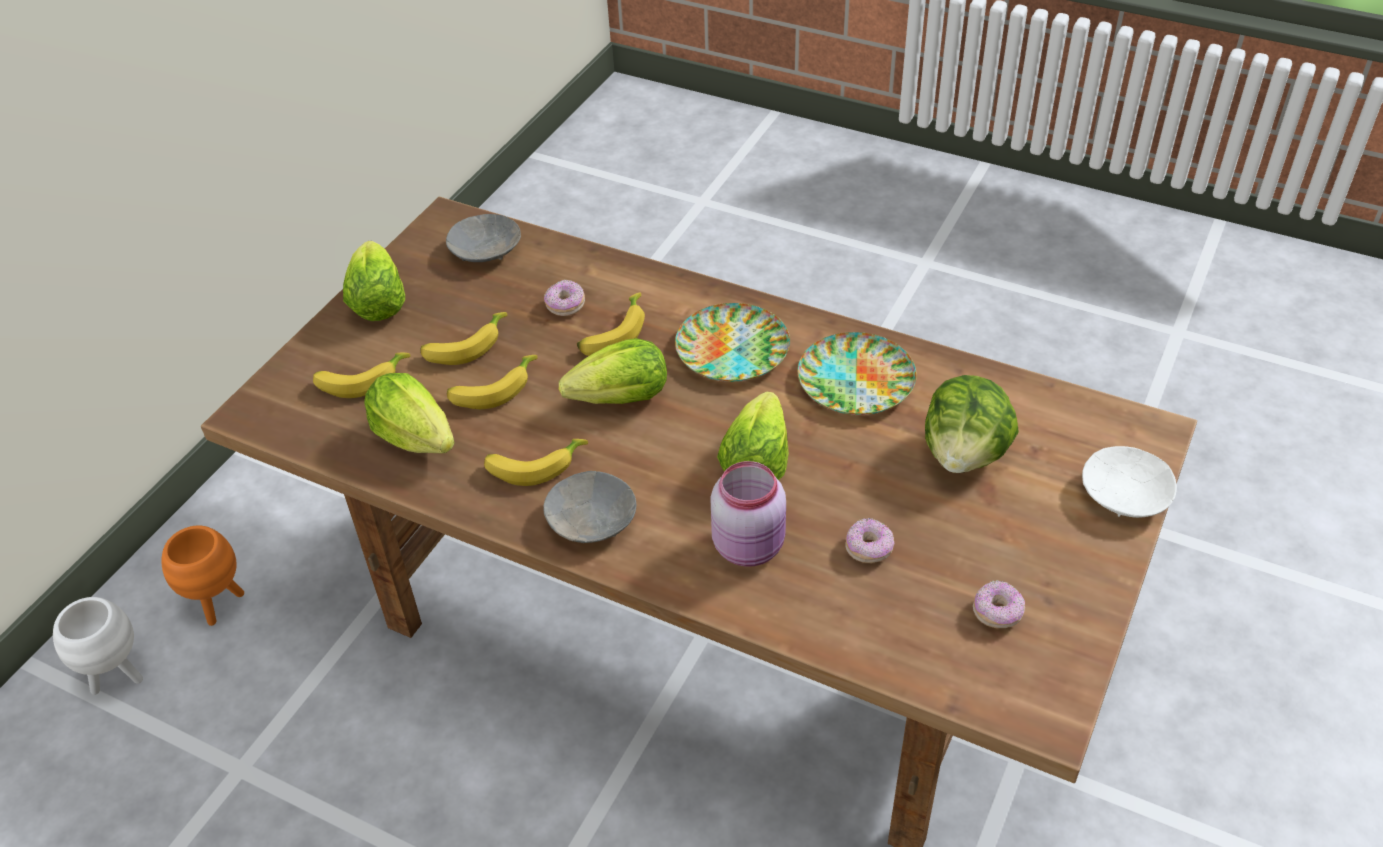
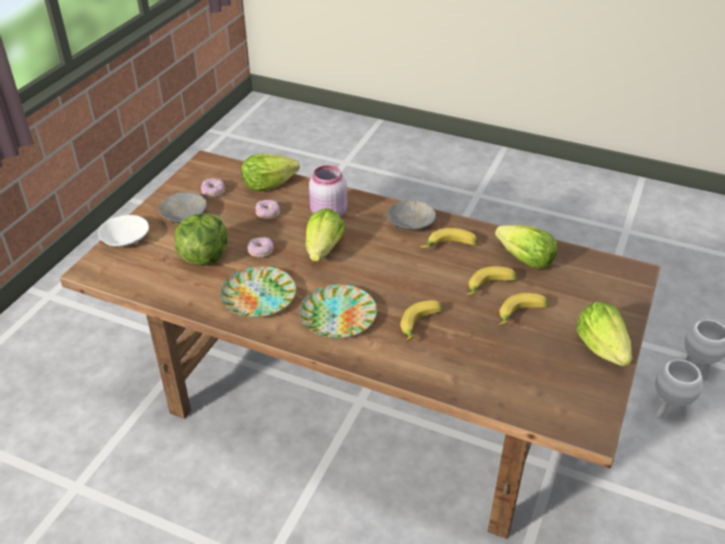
camera: 175 degrees right, 5 degrees down
orange planter [162,526,244,626] -> white planter [655,359,703,419]
banana [313,353,411,398] -> none
grey bowl [446,214,521,262] -> grey bowl moved to [159,192,207,223]
donut [544,280,585,316] -> donut moved to [247,237,274,257]
lettuce [559,338,667,404] -> lettuce moved to [241,153,300,192]

